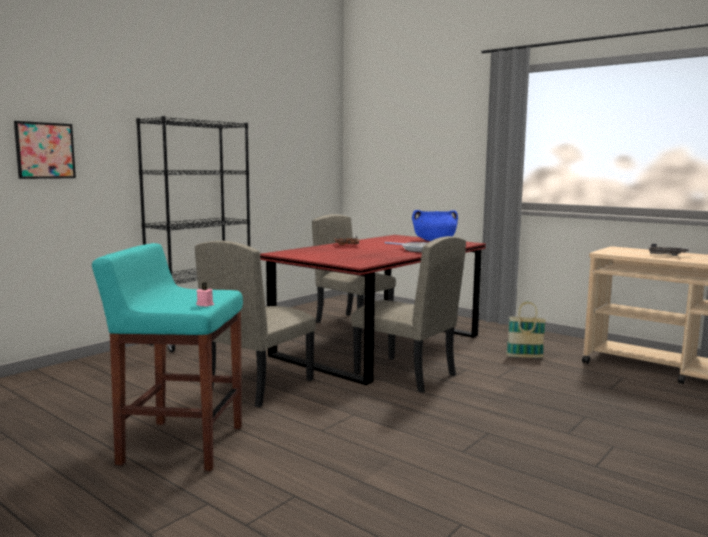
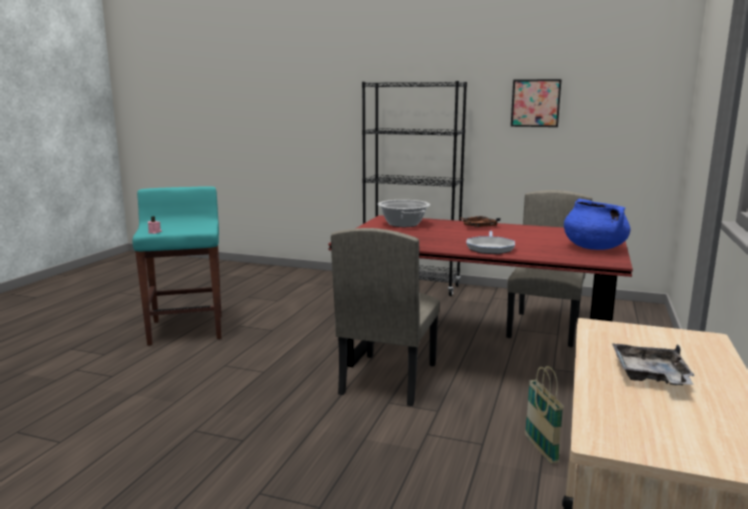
camera: 70 degrees right, 5 degrees up
picture [14,121,76,179] -> picture moved to [511,79,562,127]
beige chair [195,241,316,407] -> none
none -> cooking pot [378,200,430,227]

